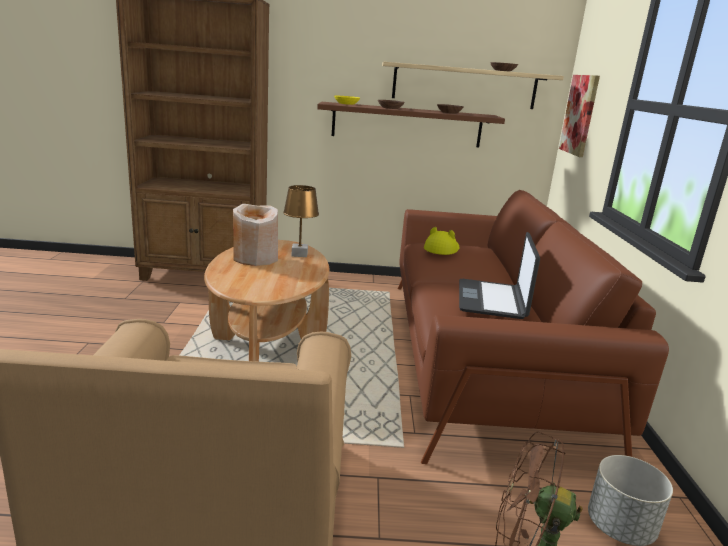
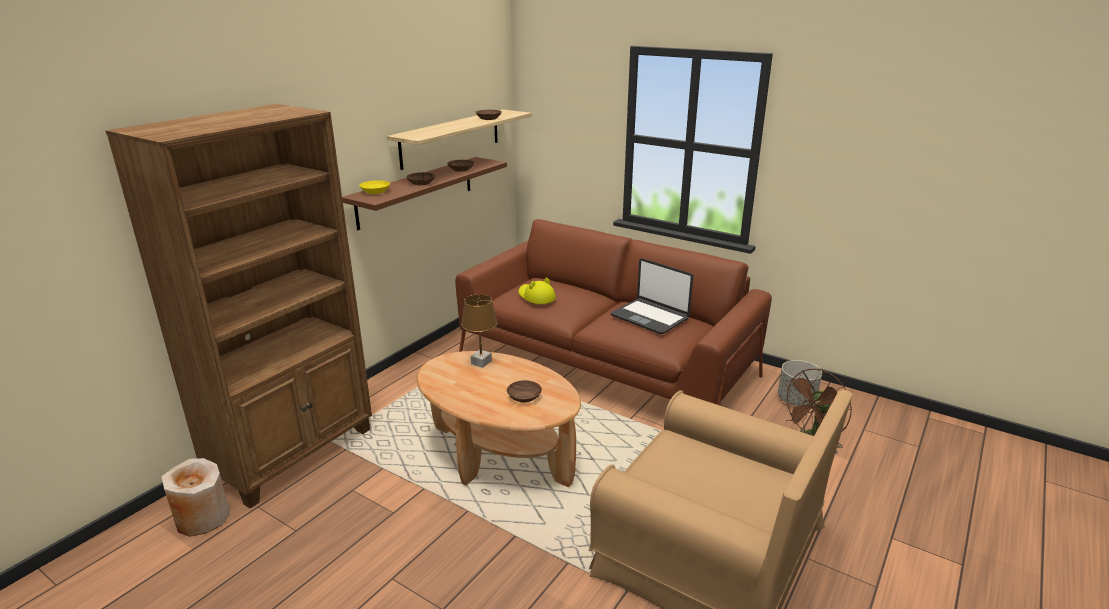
camera: 55 degrees left, 5 degrees up
beige vase [233,204,278,266] -> beige vase moved to [161,458,230,537]
picture [559,75,600,157] -> none
none -> brown bowl [507,380,542,403]

